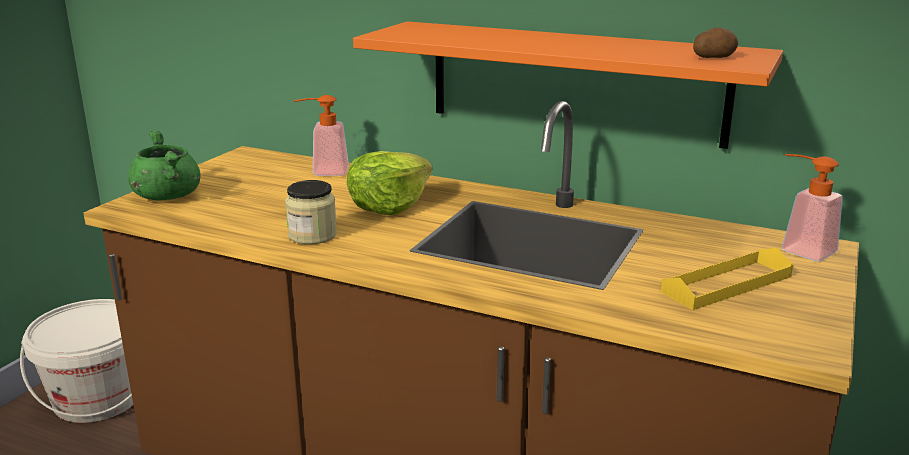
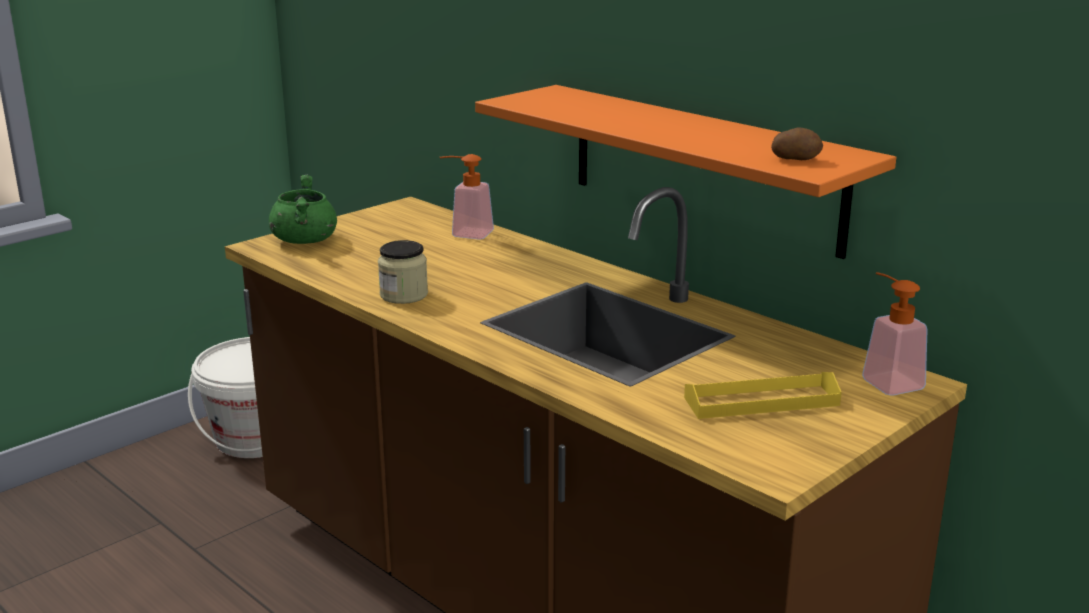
camera: 20 degrees right, 0 degrees up
lettuce [347,151,433,215] -> none

